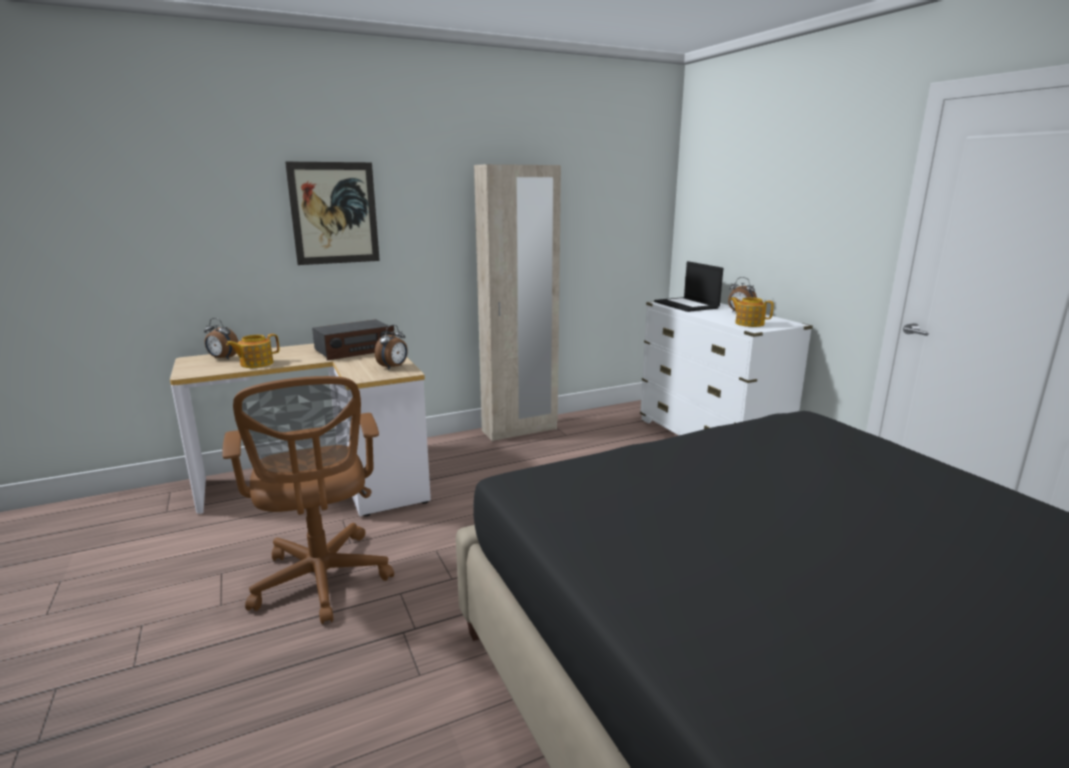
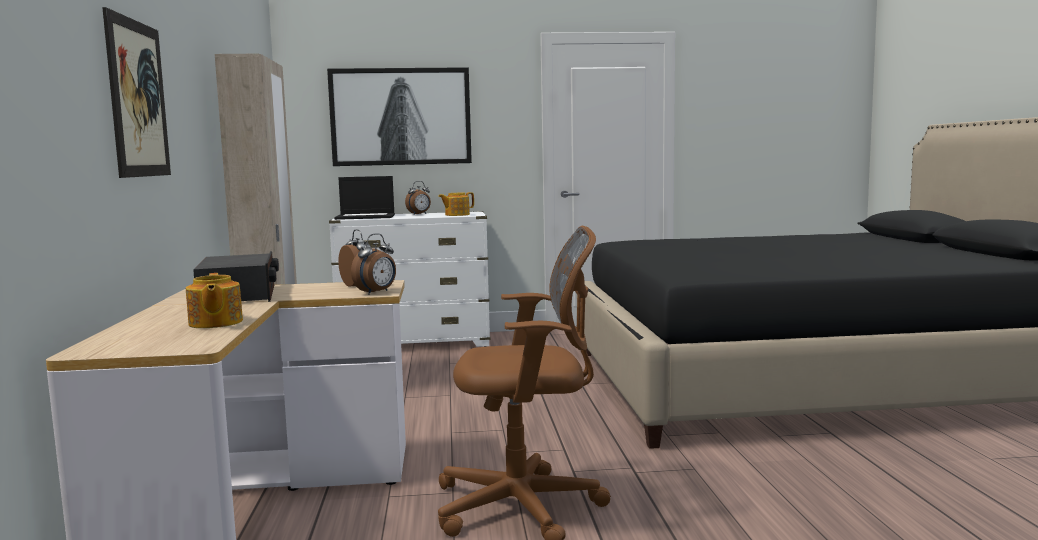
camera: 70 degrees left, 10 degrees down
alarm clock [204,318,238,360] -> alarm clock moved to [351,233,396,295]
none -> picture [327,67,472,166]

